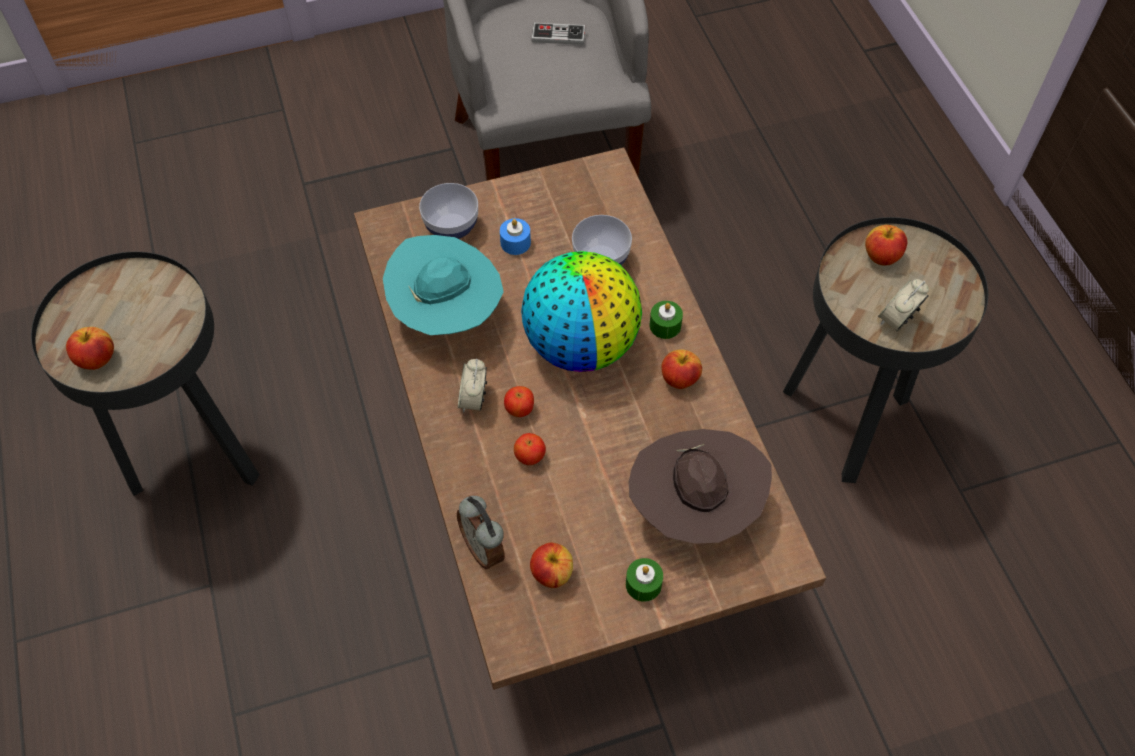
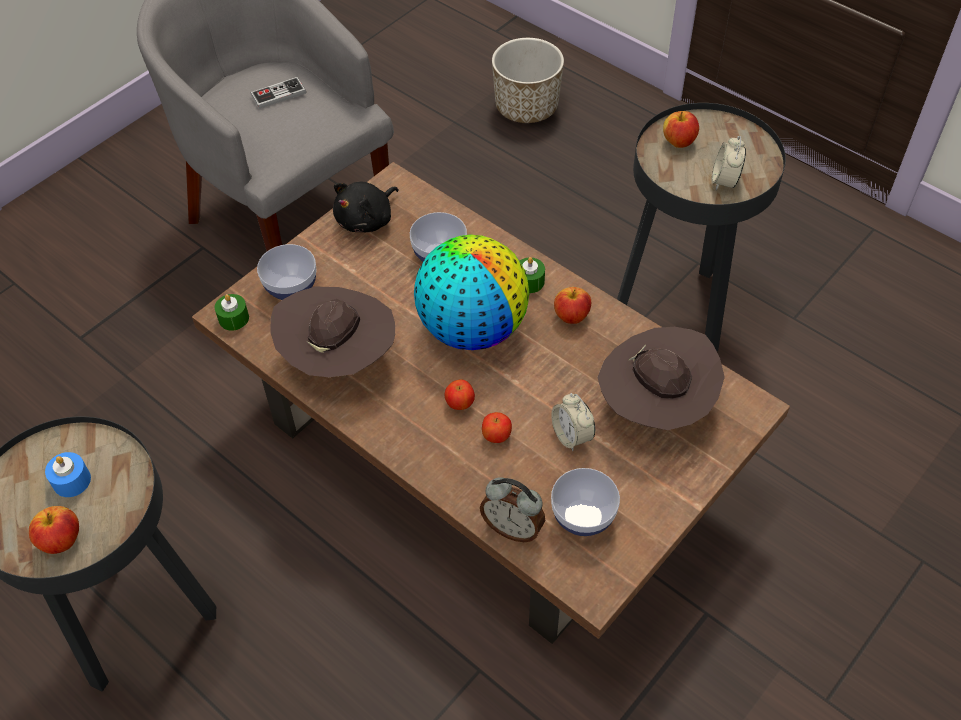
camera: 30 degrees left, 5 degrees down
turquoise hat [383,235,504,335] -> brown hat [270,287,395,377]
alarm clock [458,359,487,413] -> alarm clock moved to [551,393,595,451]
blue candle [500,218,531,255] -> blue candle moved to [45,452,91,497]
apple [530,542,573,588] -> bowl [551,468,620,536]
green candle [626,558,663,602] -> green candle moved to [215,294,249,331]
none -> black plush toy [333,182,398,232]
none -> planter [492,38,564,123]

